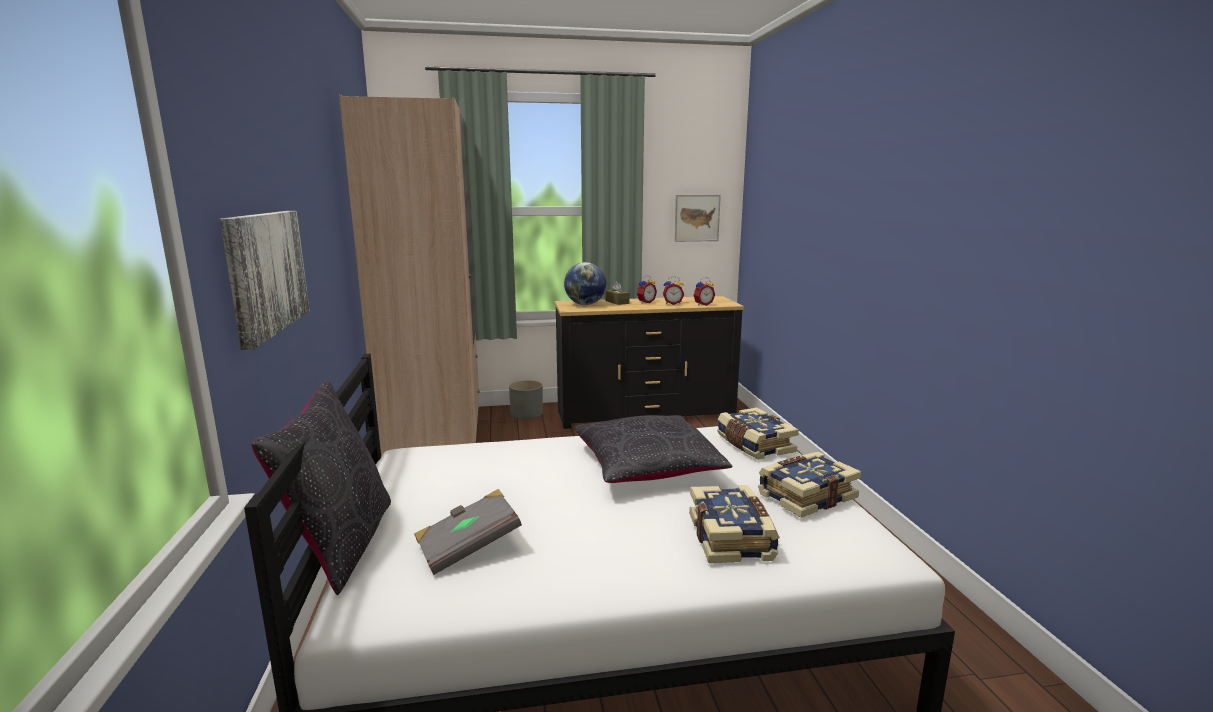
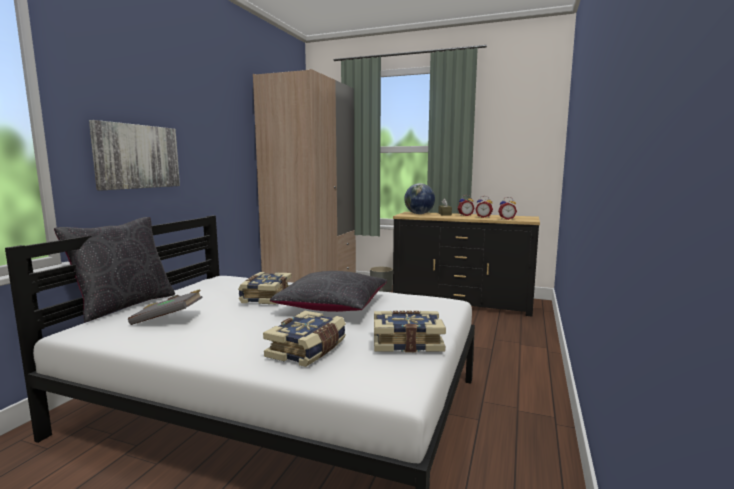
camera: 30 degrees right, 5 degrees down
picture [674,195,721,242] -> none
book [717,408,799,460] -> book moved to [238,272,292,304]

